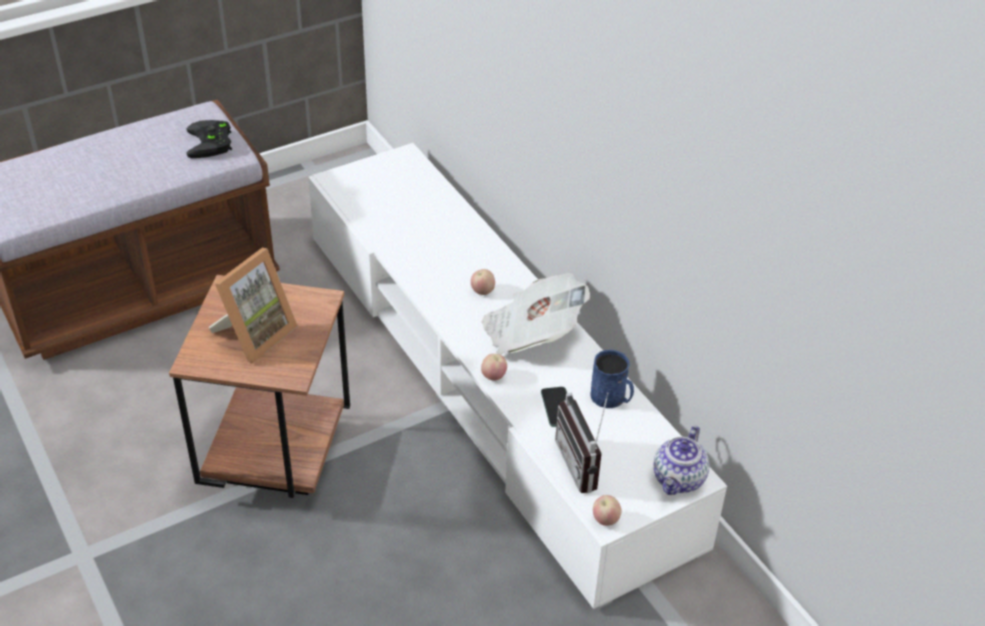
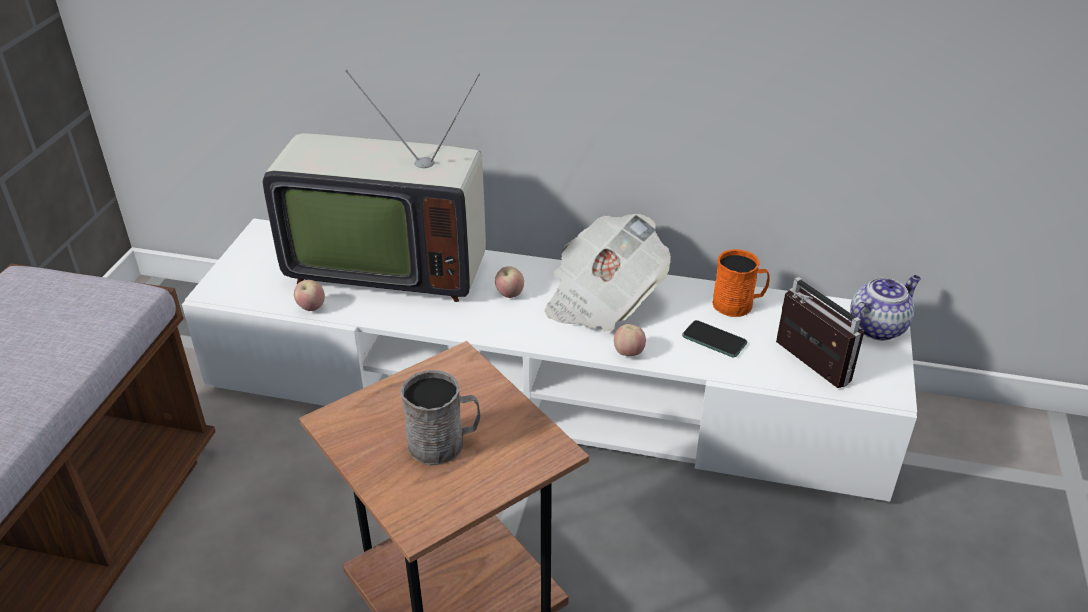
camera: 45 degrees left, 5 degrees down
black game controller [187,120,232,158] -> none
picture frame [209,248,298,363] -> grey mug [400,370,481,465]
radio [555,393,608,493] -> radio turned 150 degrees counterclockwise [776,277,864,388]
blue mug [590,350,634,408] -> orange mug [712,249,770,317]
apple [593,495,622,526] -> apple moved to [294,280,325,311]
teapot [653,425,710,495] -> teapot turned 105 degrees counterclockwise [848,275,921,341]
none -> television [262,70,486,302]

